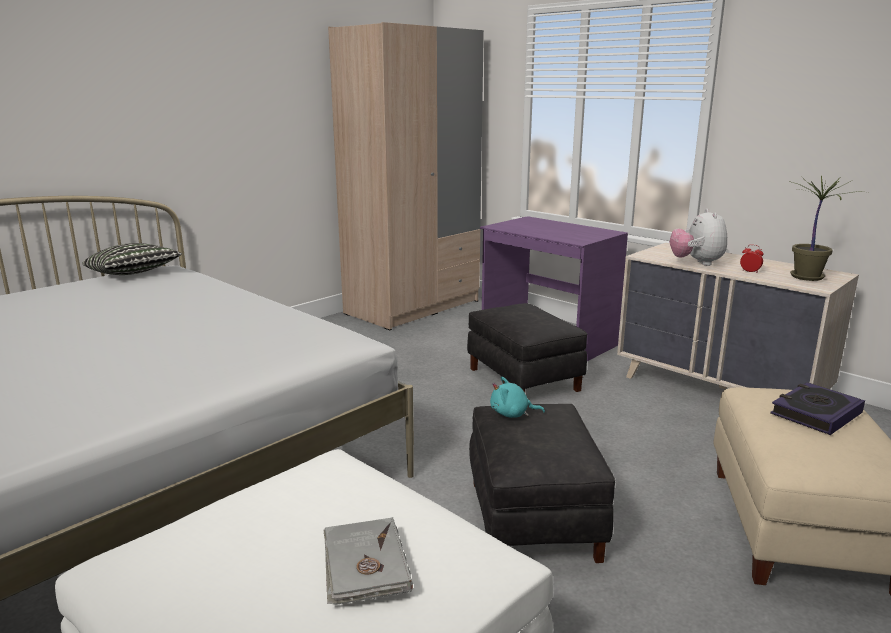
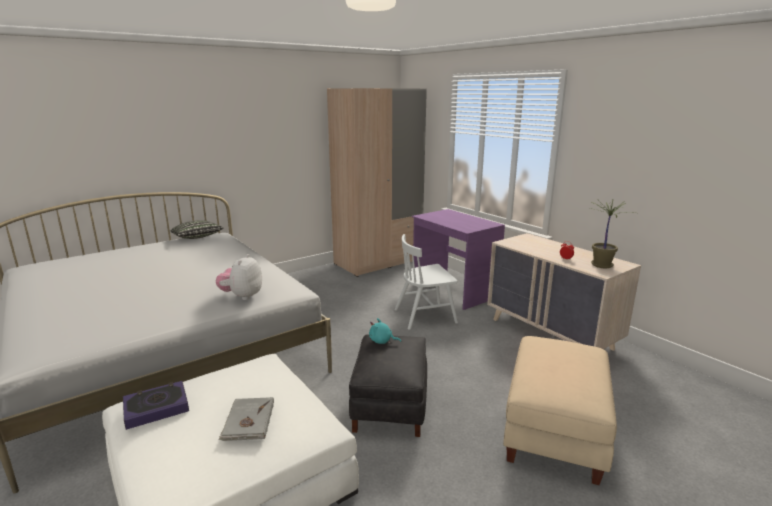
camera: 10 degrees right, 0 degrees up
black ottoman [467,303,587,392] -> white chair [394,234,458,330]
plush toy [669,209,727,266] -> plush toy moved to [216,254,262,300]
book [770,382,865,435] -> book moved to [123,381,189,430]

